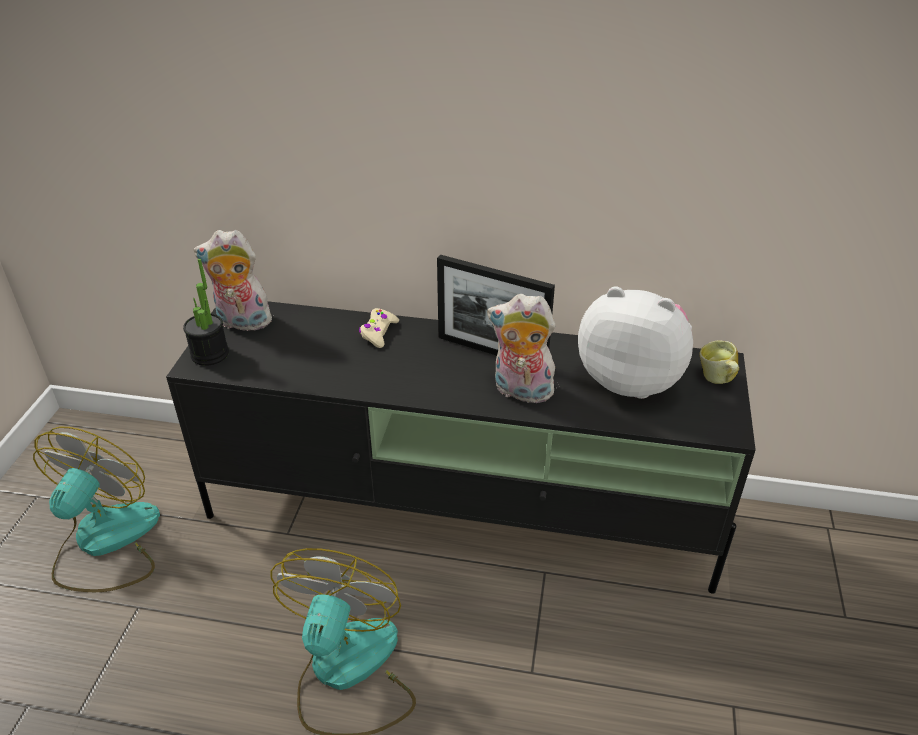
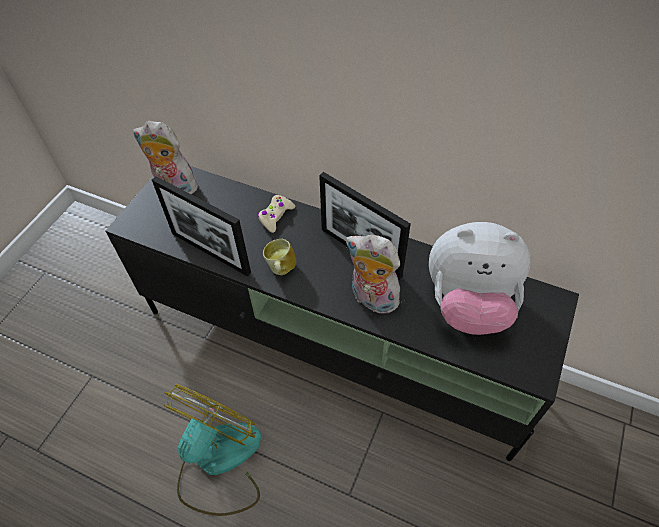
camera: 15 degrees right, 15 degrees up
fan [33,427,160,592] -> none
potted plant [183,259,229,366] -> none
plush toy [578,286,693,399] -> plush toy turned 150 degrees clockwise [429,222,531,335]
mug [700,340,739,384] -> mug moved to [263,239,296,275]
none -> picture frame [152,176,251,276]

